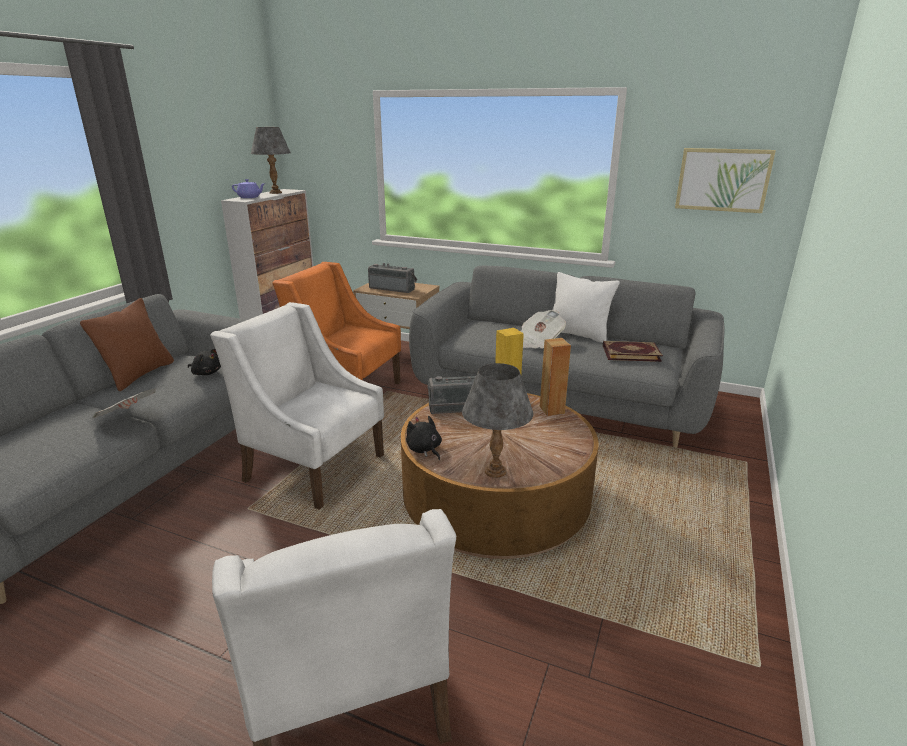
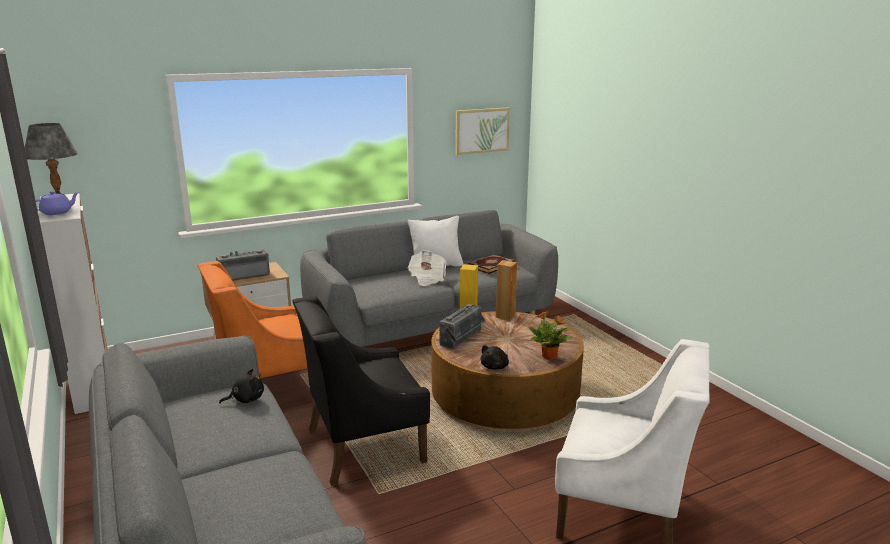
camera: 50 degrees left, 5 degrees down
brown pillow [80,298,174,391] -> none
newspaper [92,388,157,418] -> none
white armchair [210,302,384,510] -> black armchair [292,296,430,486]
black plush toy [406,416,442,460] -> black plush toy turned 60 degrees counterclockwise [480,345,509,370]
grey table lamp [462,363,533,478] -> potted plant [529,311,573,360]

